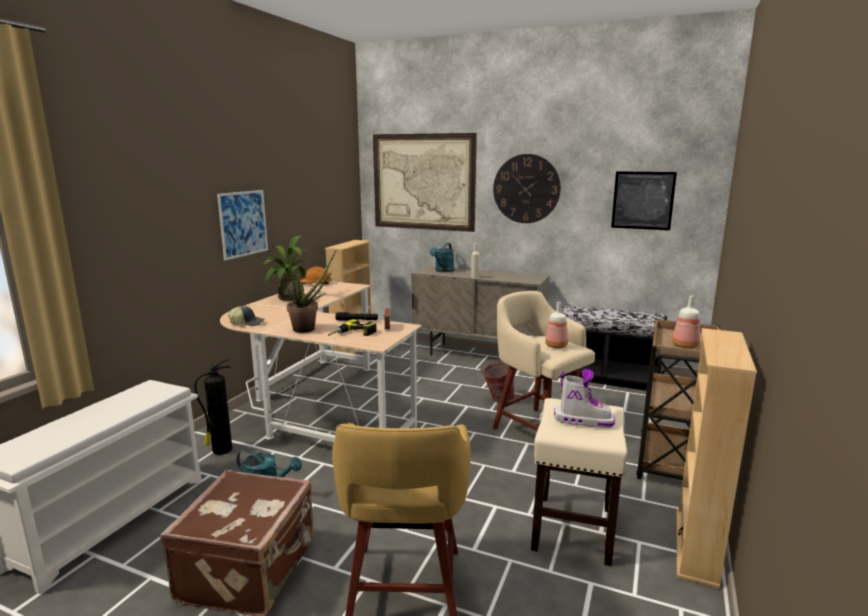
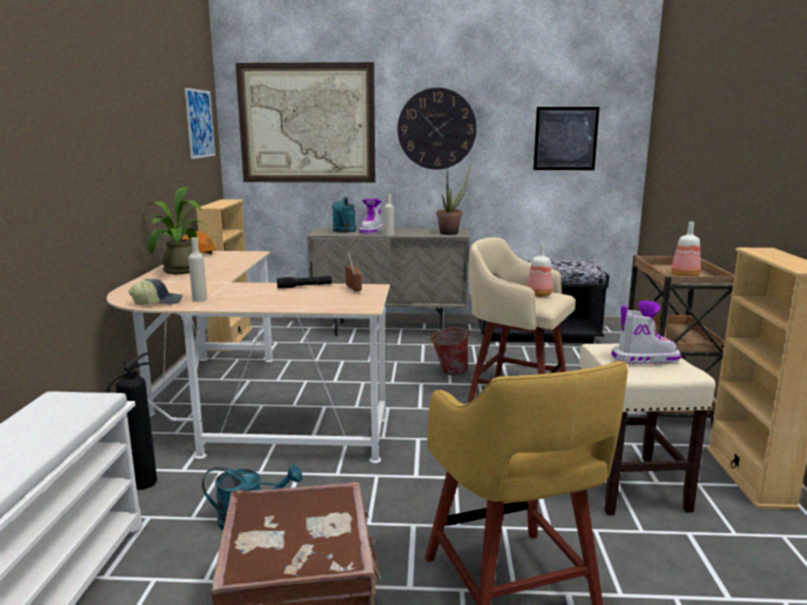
camera: 20 degrees left, 0 degrees up
picture [217,190,268,260] -> picture moved to [185,88,215,159]
potted plant [286,250,336,333] -> potted plant moved to [436,165,470,235]
power drill [328,319,377,336] -> none
none -> beige bottle [188,237,207,302]
none -> boot [359,198,383,234]

